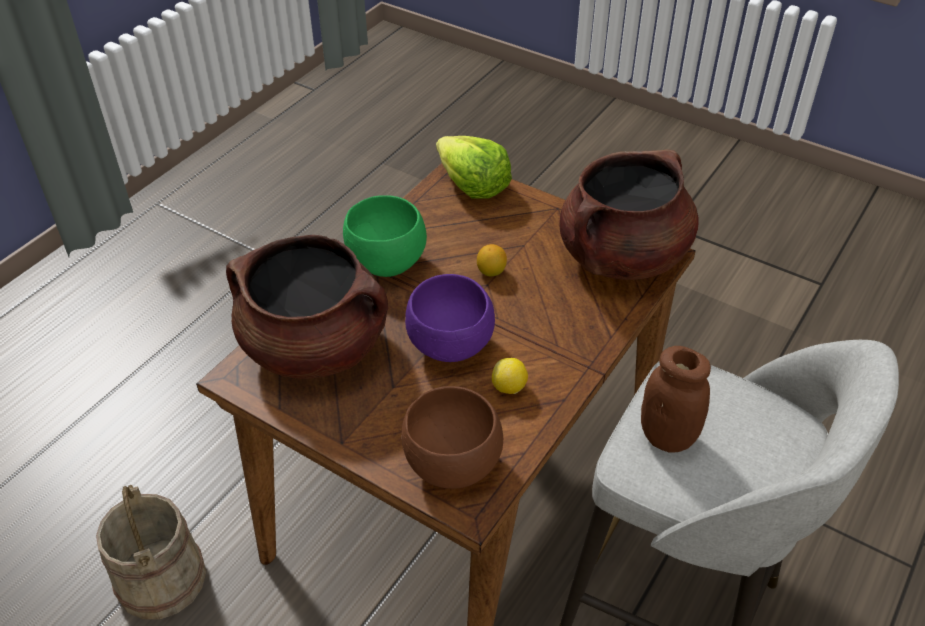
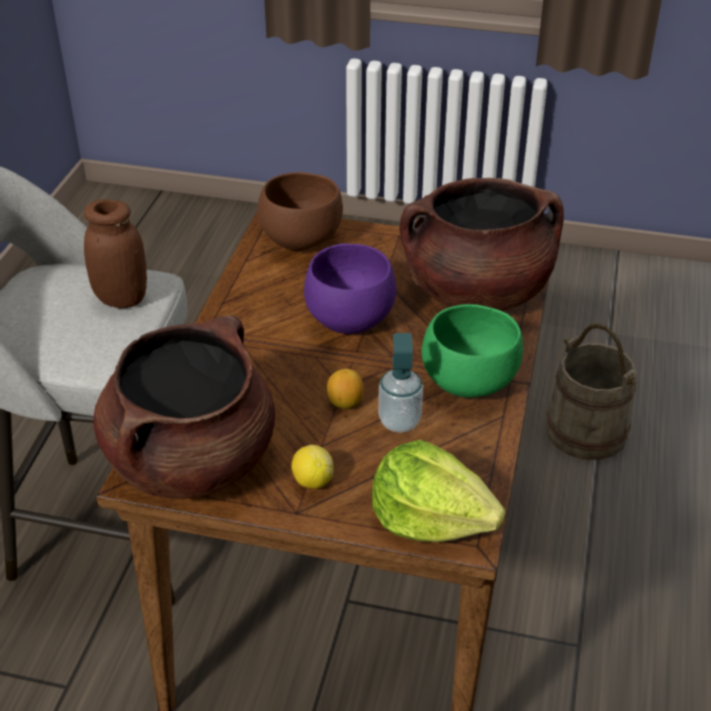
camera: 160 degrees right, 5 degrees down
lemon [492,358,528,394] -> lemon moved to [291,445,333,489]
none -> soap dispenser [378,333,423,433]

